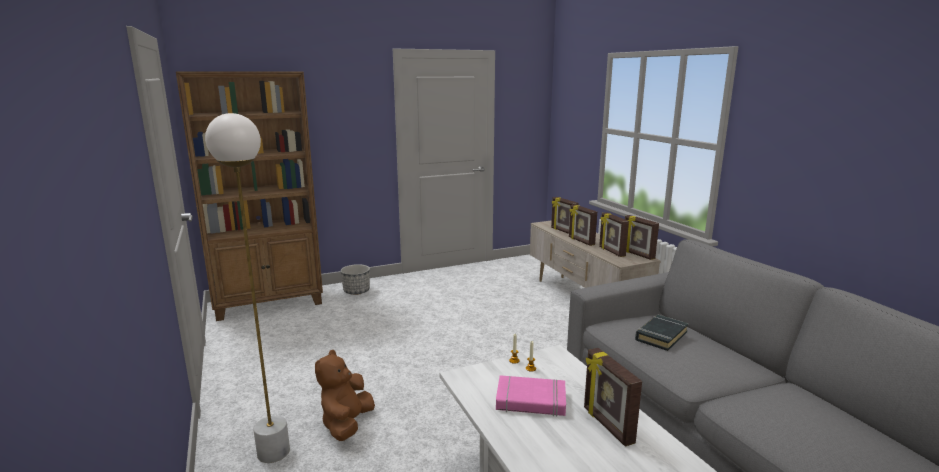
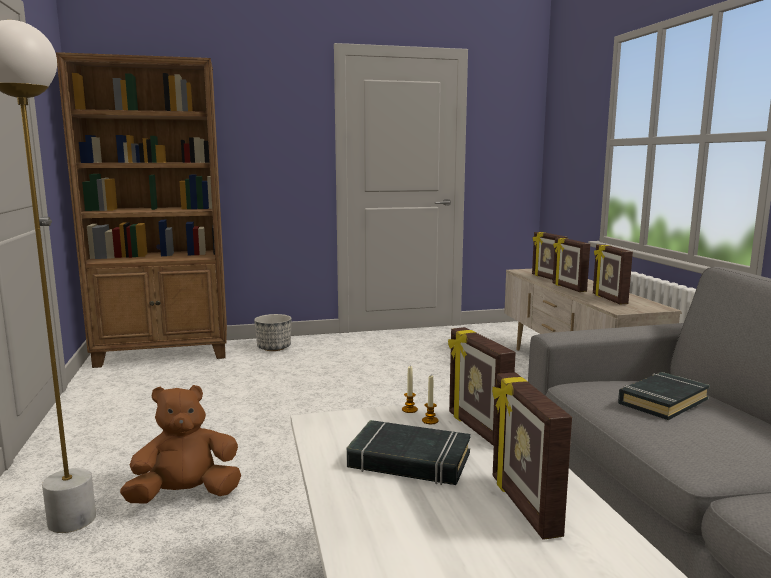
camera: 10 degrees right, 5 degrees down
brown plush toy [315,350,375,441] -> brown plush toy turned 45 degrees clockwise [120,385,241,504]
pink book [496,375,566,417] -> black book [347,420,471,485]
picture frame [625,215,659,260] -> picture frame moved to [448,327,516,446]

